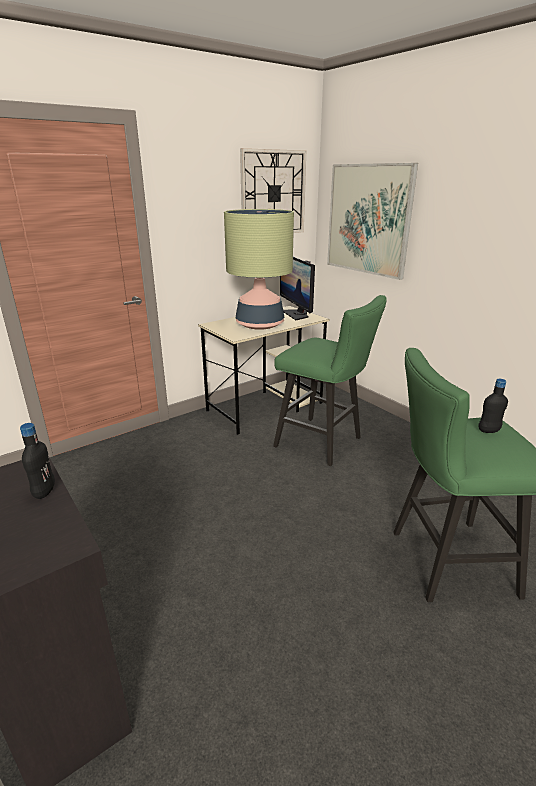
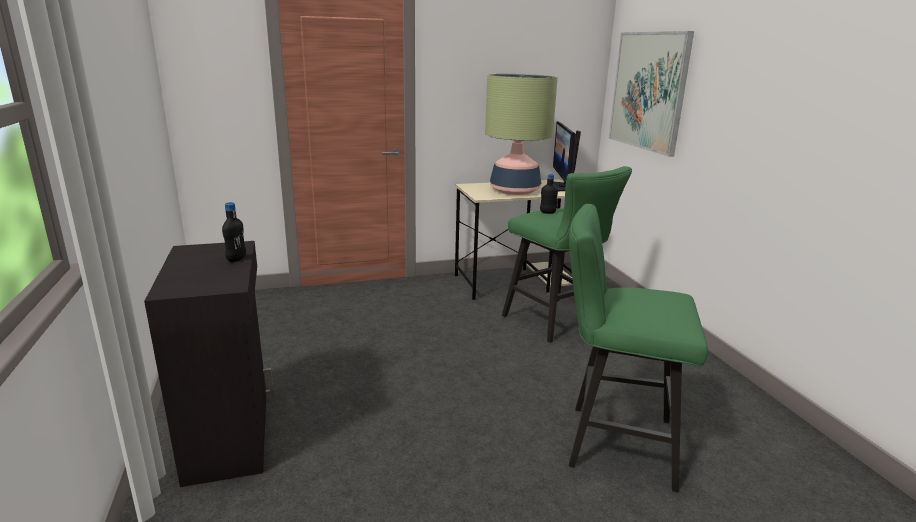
camera: 20 degrees right, 5 degrees down
wall clock [240,148,306,233] -> none
black bottle [479,379,508,433] -> black bottle moved to [540,174,558,214]

